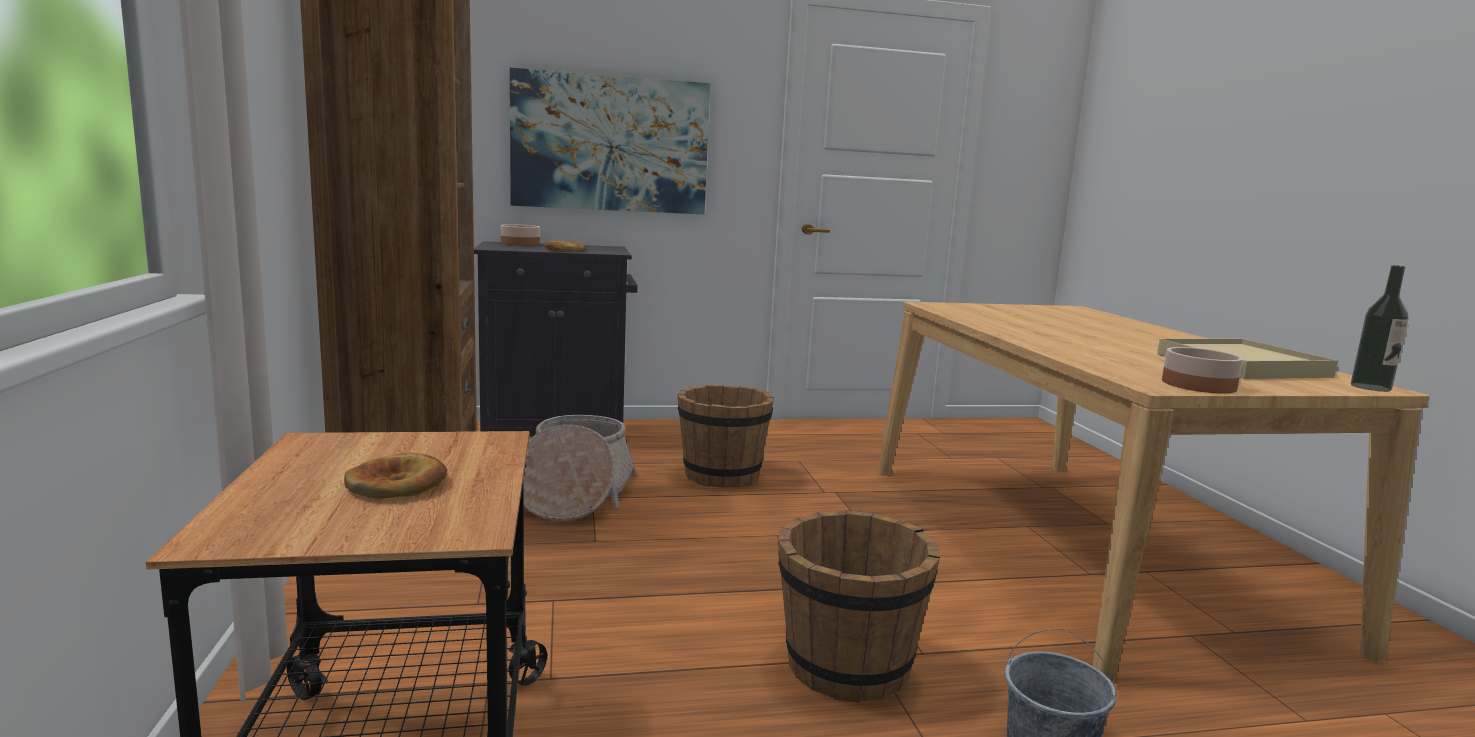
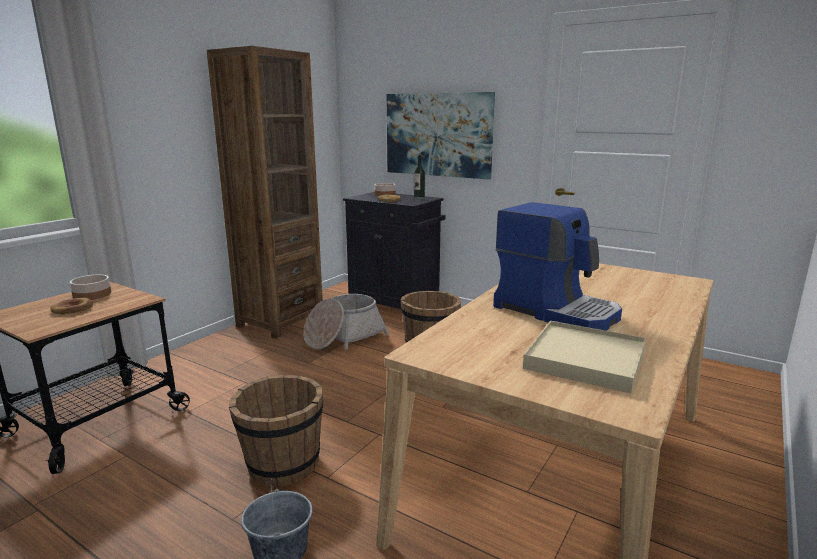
camera: 45 degrees right, 5 degrees up
bowl [1162,347,1243,394] -> bowl moved to [70,275,111,300]
bottle [1351,265,1408,392] -> bottle moved to [414,155,425,199]
none -> coffee machine [493,202,622,331]

